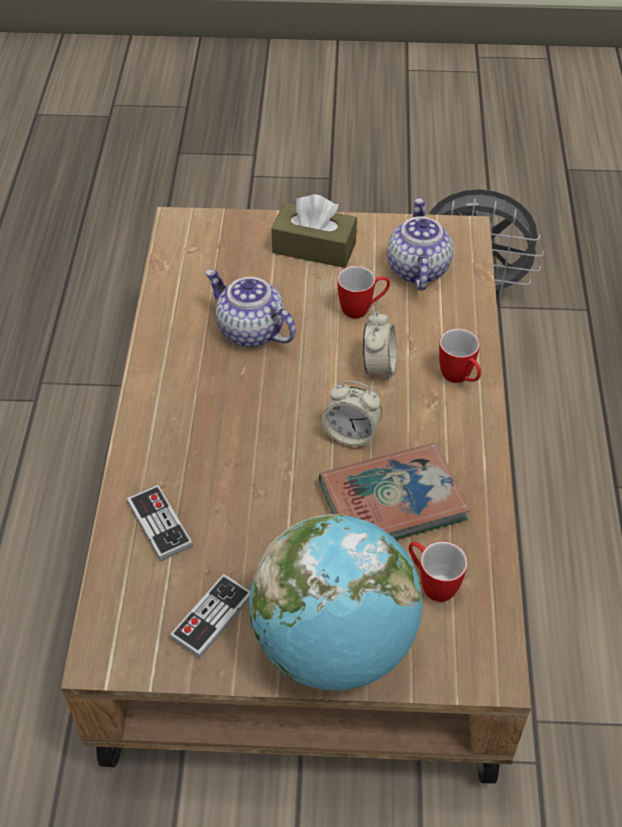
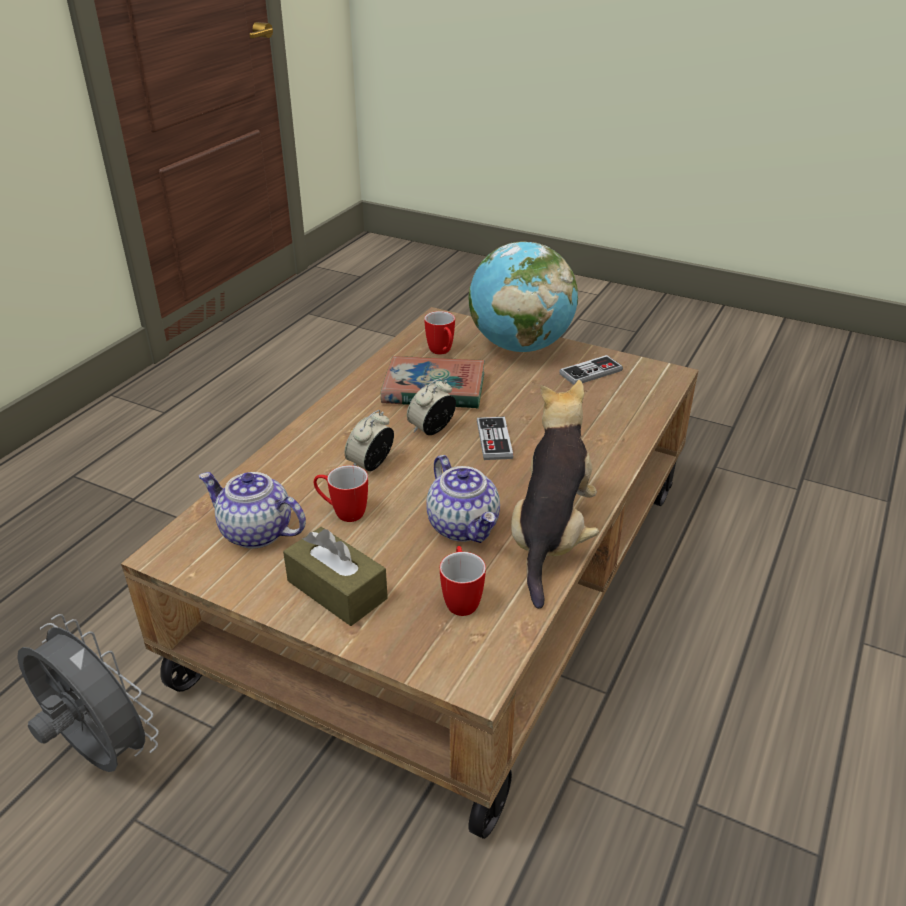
camera: 155 degrees left, 15 degrees down
game controller [127,485,193,561] -> game controller moved to [477,417,513,460]
alarm clock [322,381,382,447] -> alarm clock turned 90 degrees counterclockwise [407,378,456,435]
teapot [387,198,453,291] -> teapot turned 90 degrees clockwise [199,472,306,549]
mug [439,328,481,383] -> mug moved to [440,546,486,616]
none -> plush toy [511,380,599,609]

